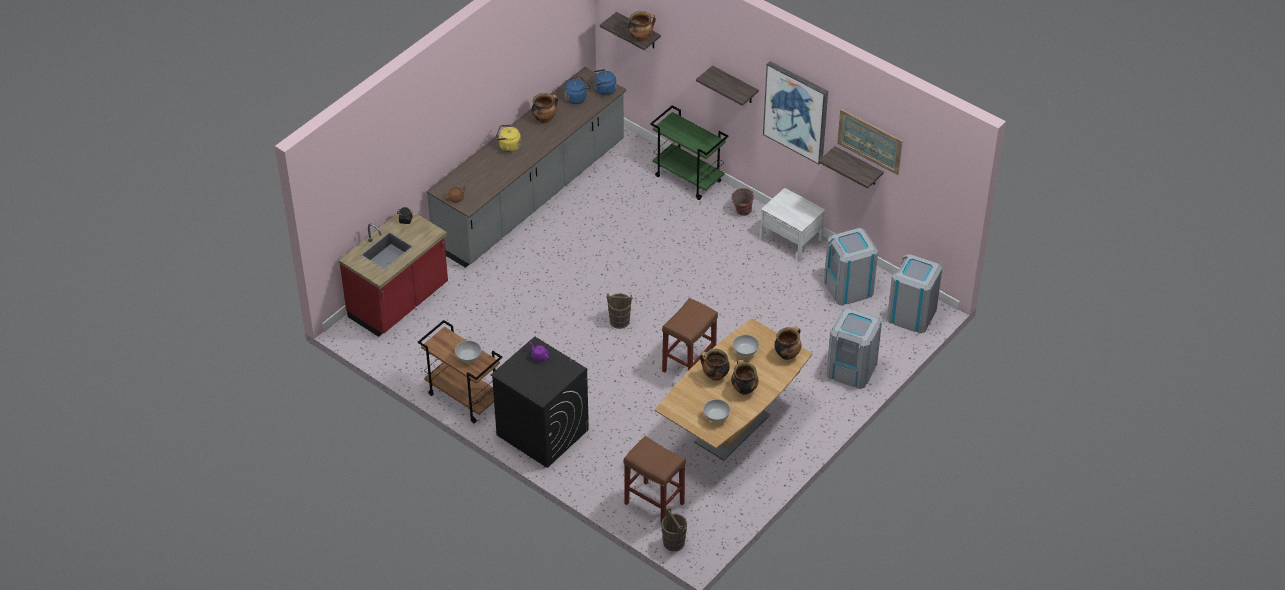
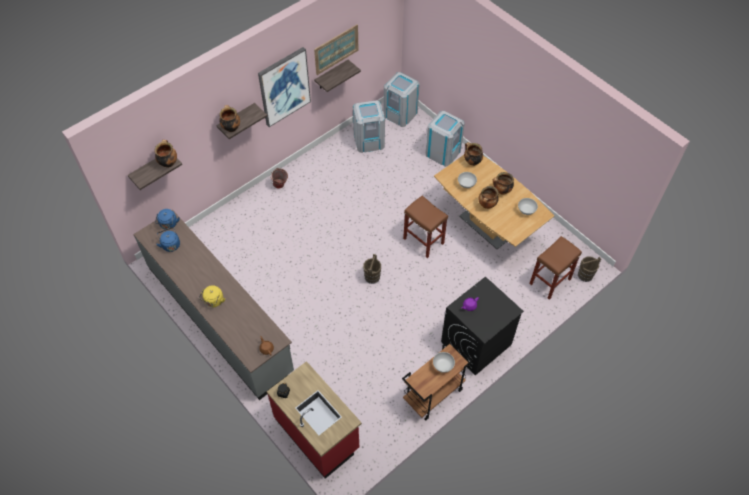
camera: 80 degrees left, 10 degrees up
cooking pot [532,93,558,123] -> cooking pot moved to [219,105,240,132]
green cart [650,106,729,200] -> none
white nightstand [760,188,825,261] -> none

